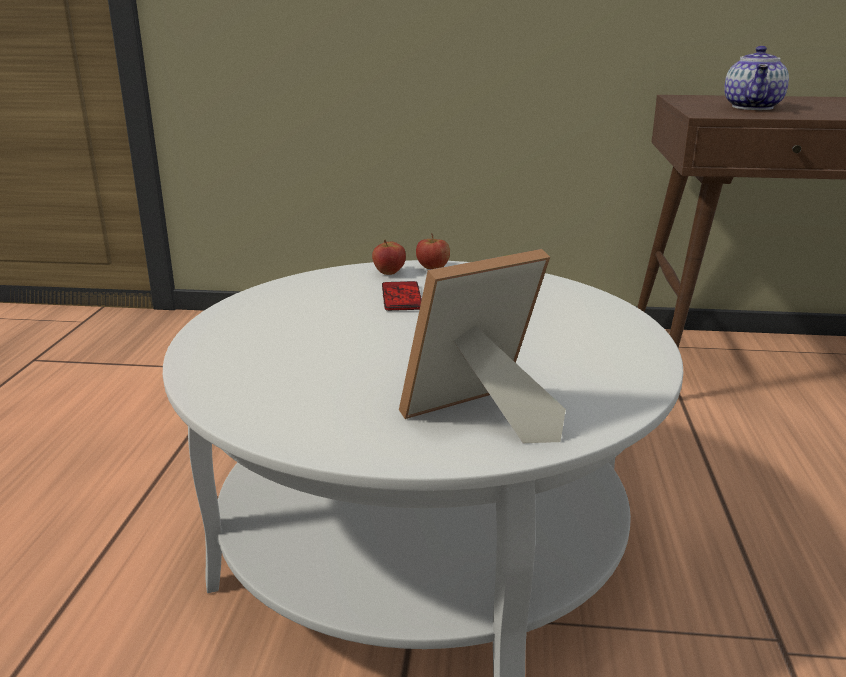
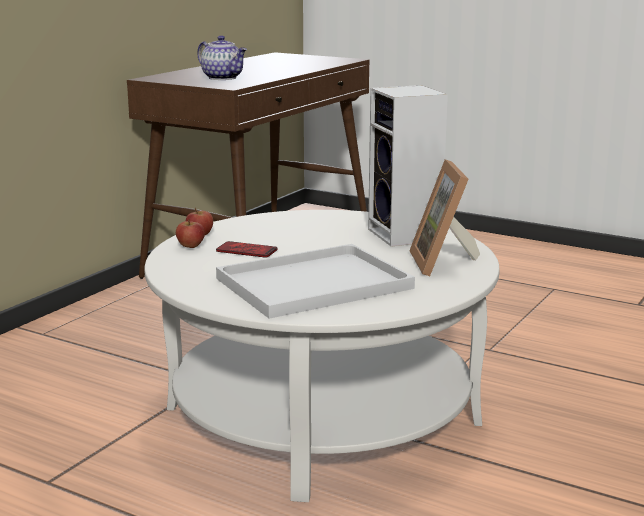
camera: 65 degrees left, 5 degrees down
none -> white tray [216,244,415,319]
none -> speaker [368,85,448,247]

